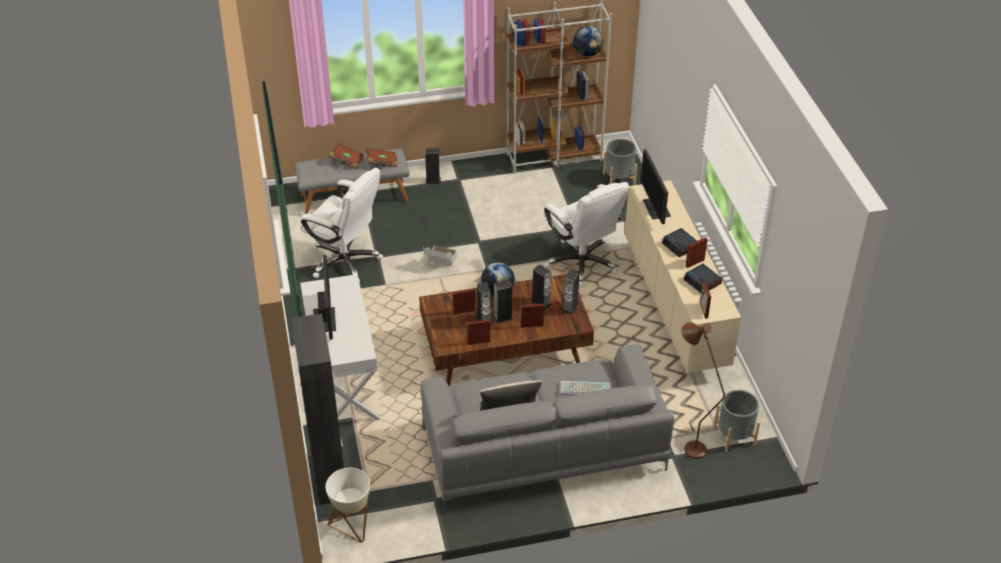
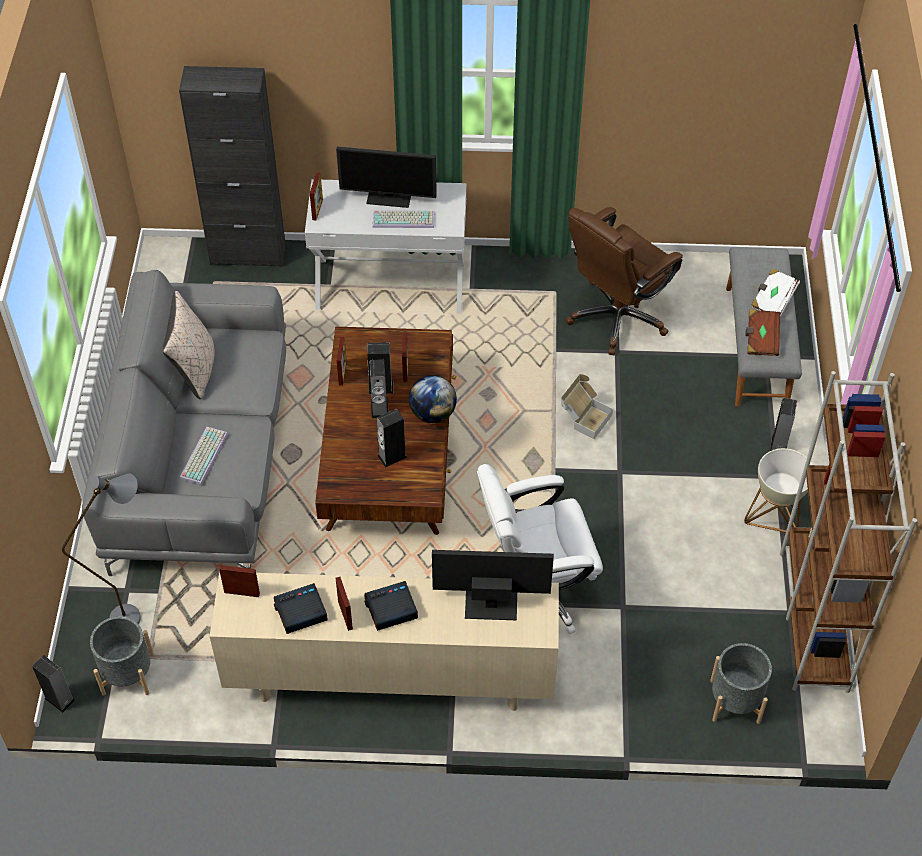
camera: 105 degrees right, 10 degrees up
white office chair [300,168,383,283] -> brown office chair [565,207,683,355]
planter [325,468,370,542] -> planter moved to [744,448,813,532]
brown book [329,143,364,169] -> white book [751,269,800,316]
picture frame [521,304,544,328] -> picture frame moved to [310,172,323,221]
speaker [562,269,580,315] -> speaker moved to [32,655,76,713]
globe [573,26,603,57] -> none
brown floor lamp [681,322,725,459] -> grey floor lamp [62,473,141,624]
none -> keyboard [373,210,434,228]

